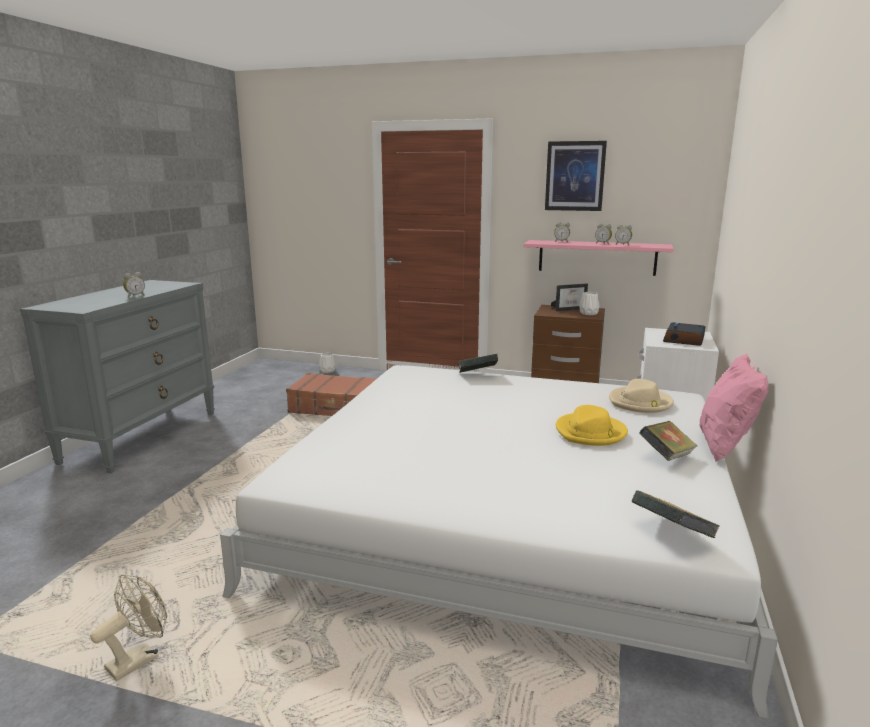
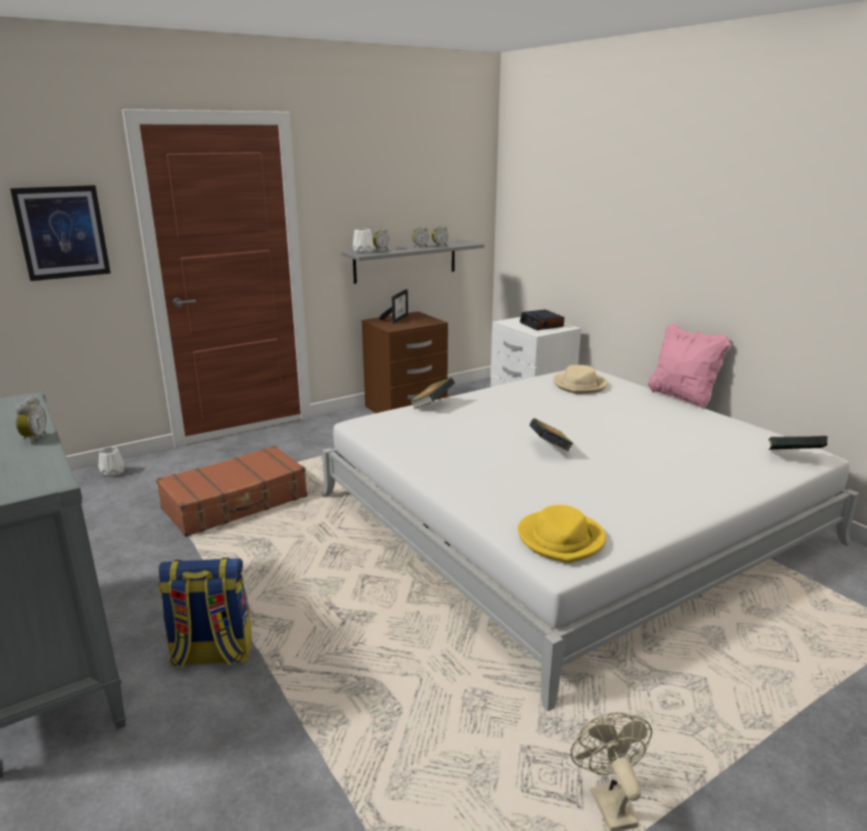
camera: 50 degrees left, 5 degrees up
pink shelf [524,240,674,276] -> grey shelf [341,240,484,284]
picture [545,141,607,211] -> picture moved to [10,185,111,281]
yellow hat [556,405,628,446] -> yellow hat moved to [518,505,606,563]
white vase [579,292,599,315] -> white vase moved to [353,229,374,254]
book [639,421,697,461] -> book moved to [529,418,574,451]
none -> backpack [159,558,252,668]

